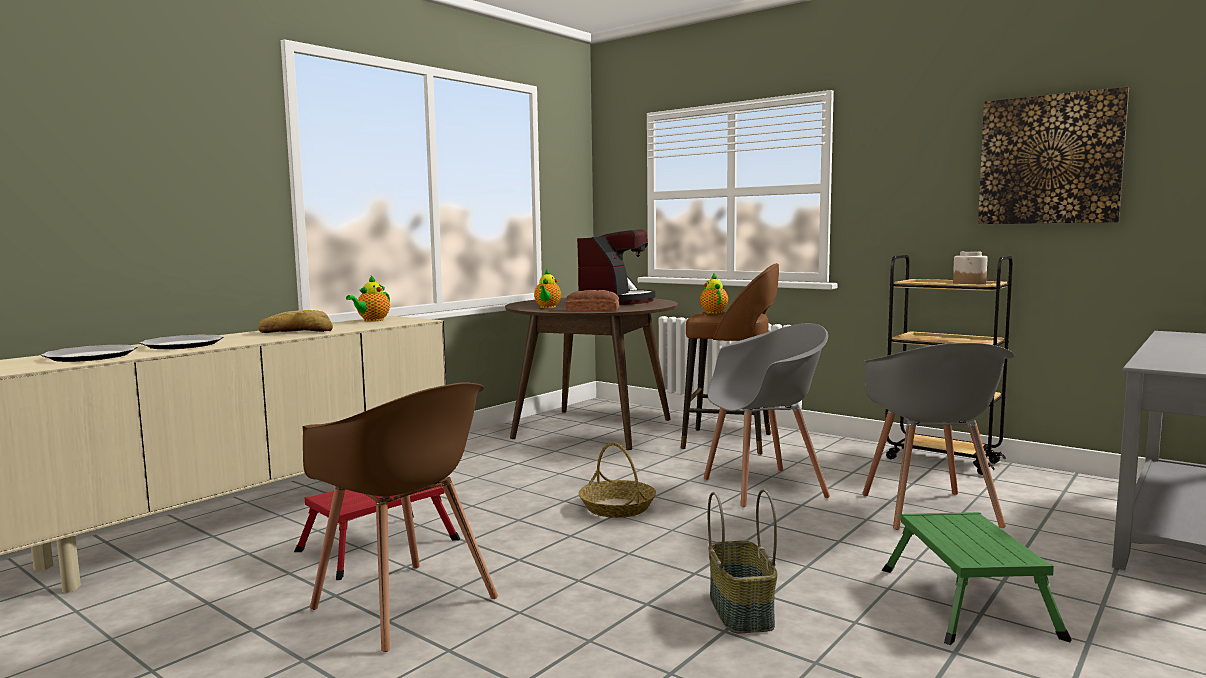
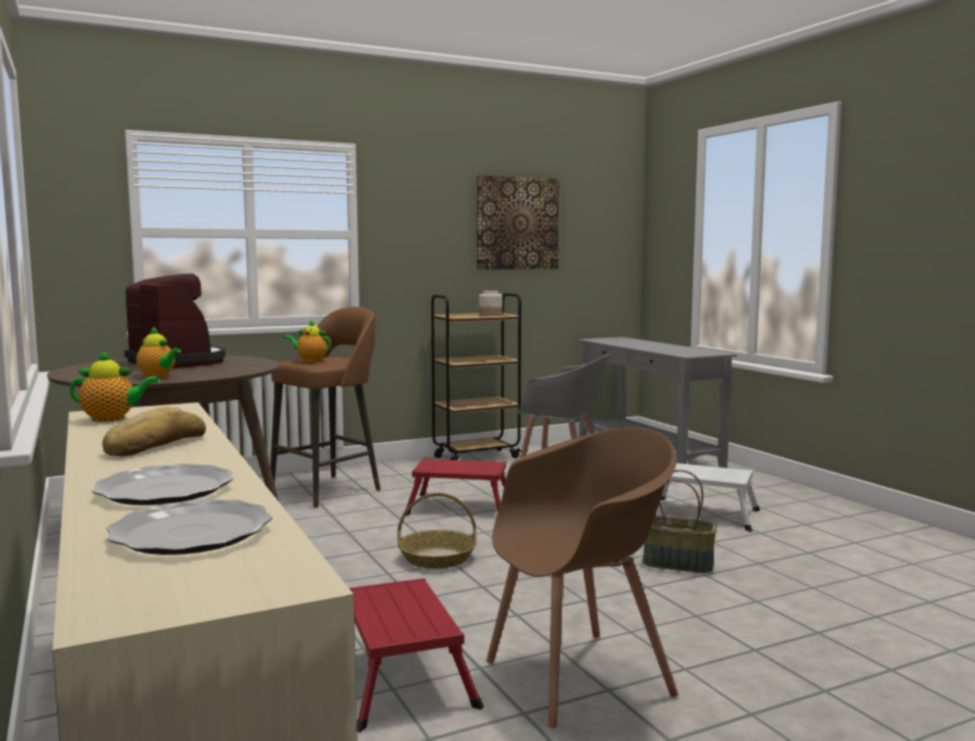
camera: 65 degrees left, 0 degrees up
teapot [346,276,390,322] -> teapot turned 60 degrees counterclockwise [70,349,160,422]
bread [566,290,619,311] -> none
grey chair [704,323,830,507] -> red step ladder [405,458,506,516]
green step ladder [882,512,1072,645] -> white step ladder [661,463,760,532]

